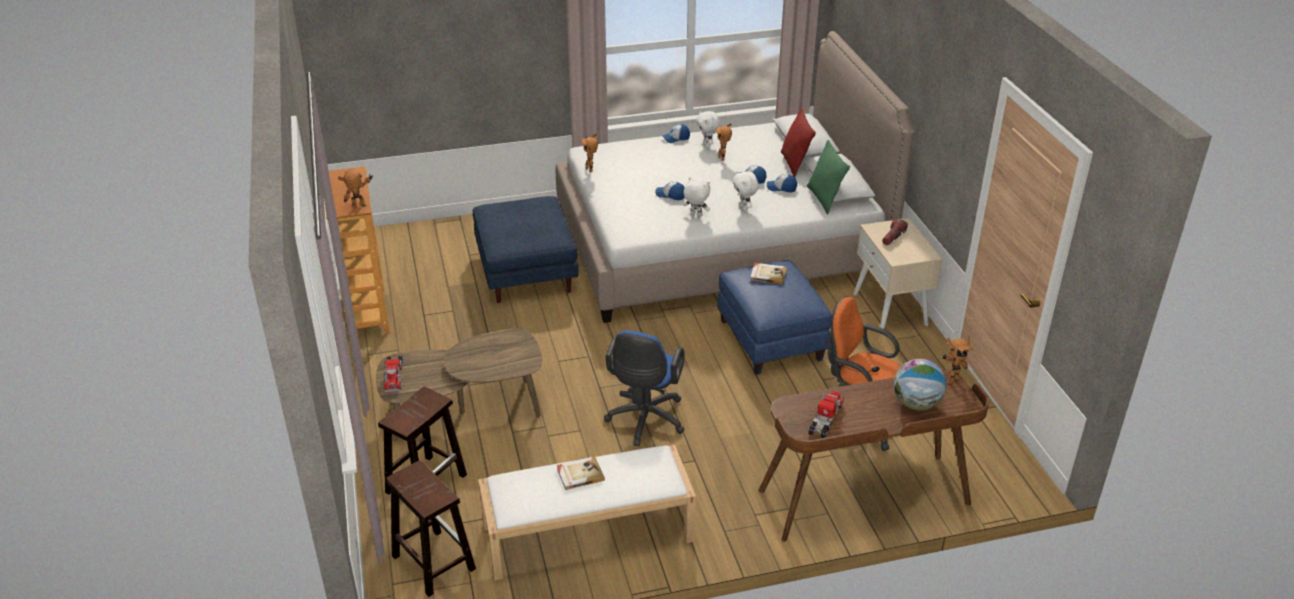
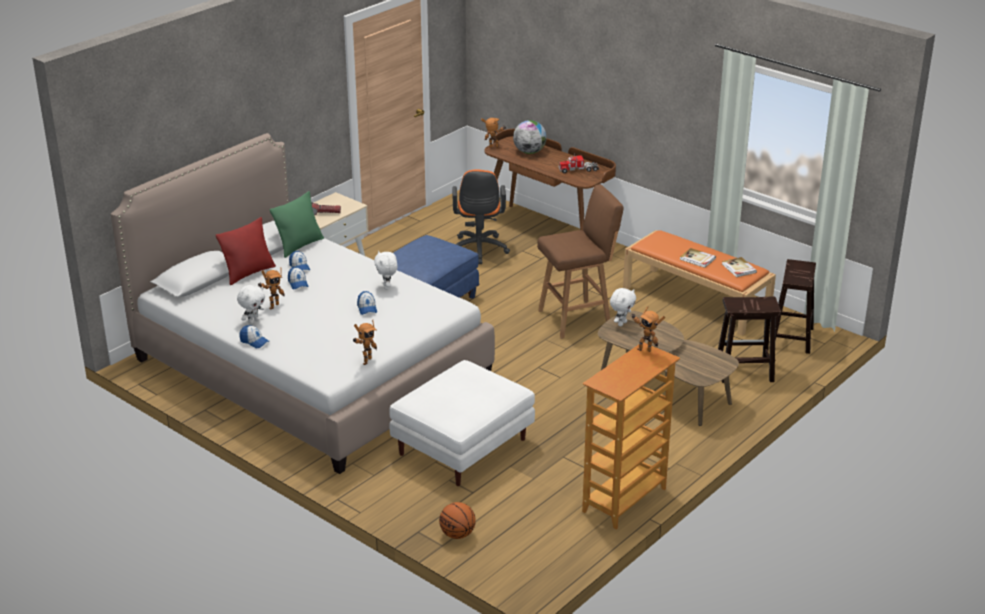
camera: 125 degrees left, 5 degrees down
toy truck [384,355,403,392] -> none
blue ottoman [473,196,578,303] -> white ottoman [389,360,535,486]
white bench [478,445,696,580] -> orange bench [623,230,776,336]
blue office chair [604,330,685,446] -> brown stool [537,184,624,339]
white plush toy [733,171,759,211] -> white plush toy moved to [610,288,636,326]
book [750,263,787,284] -> book moved to [722,257,757,277]
none -> basketball [439,502,476,539]

